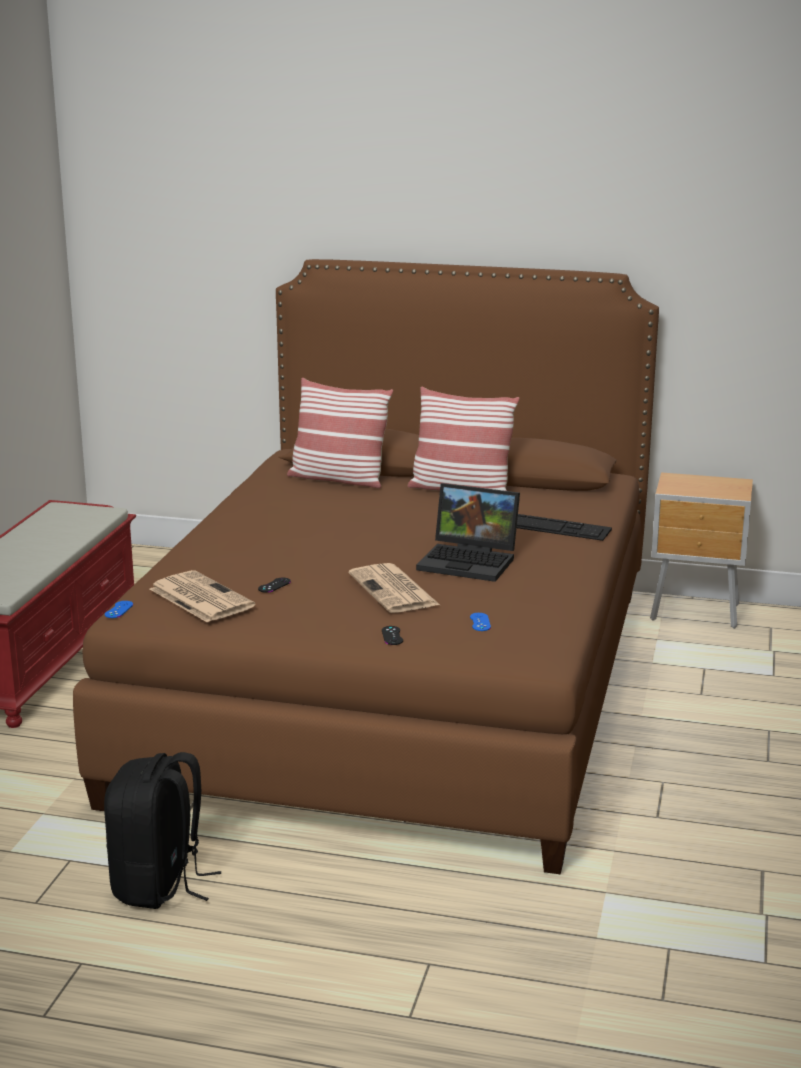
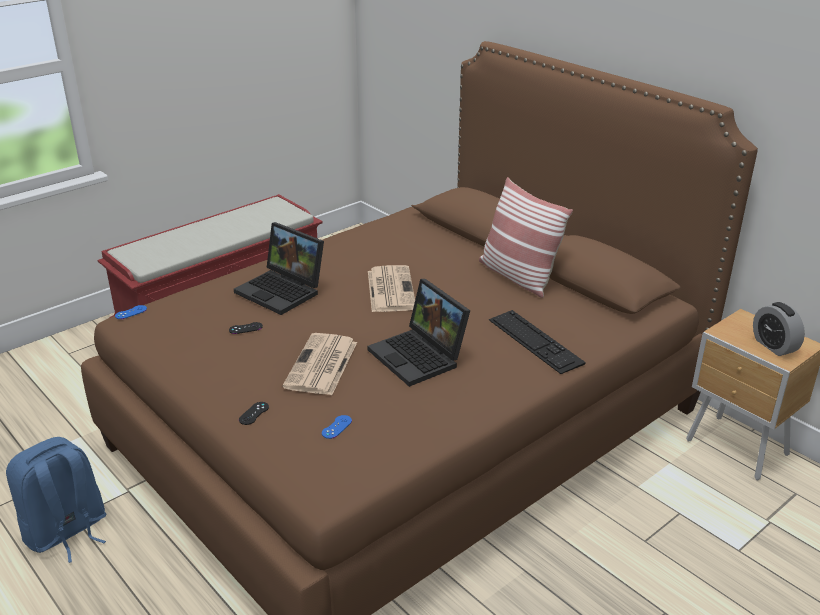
camera: 35 degrees right, 10 degrees up
black backpack [104,752,221,909] -> blue backpack [6,437,107,563]
newspaper [150,570,255,623] -> newspaper moved to [368,265,415,312]
pillow [287,378,393,488] -> none
none -> laptop [234,222,324,315]
none -> alarm clock [753,302,805,356]

